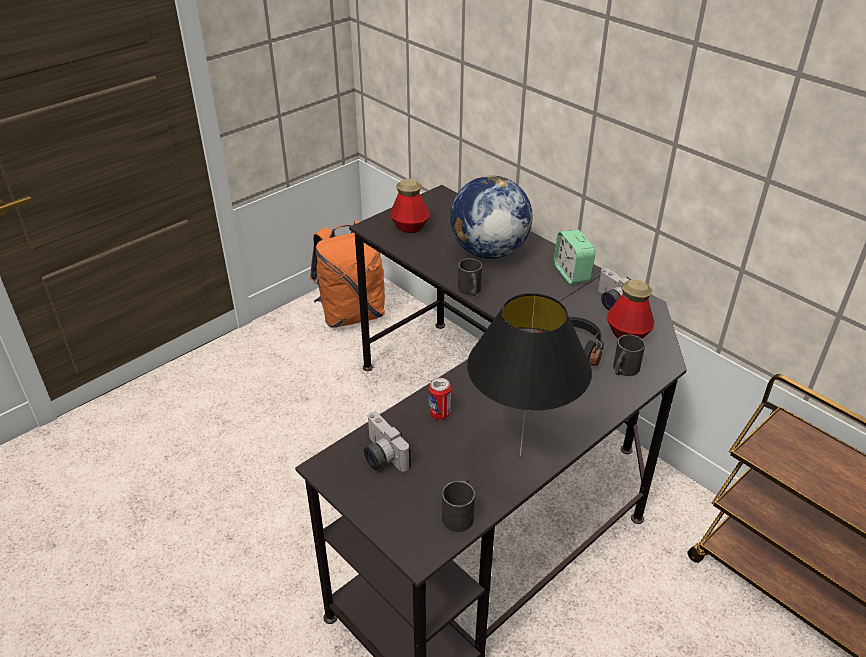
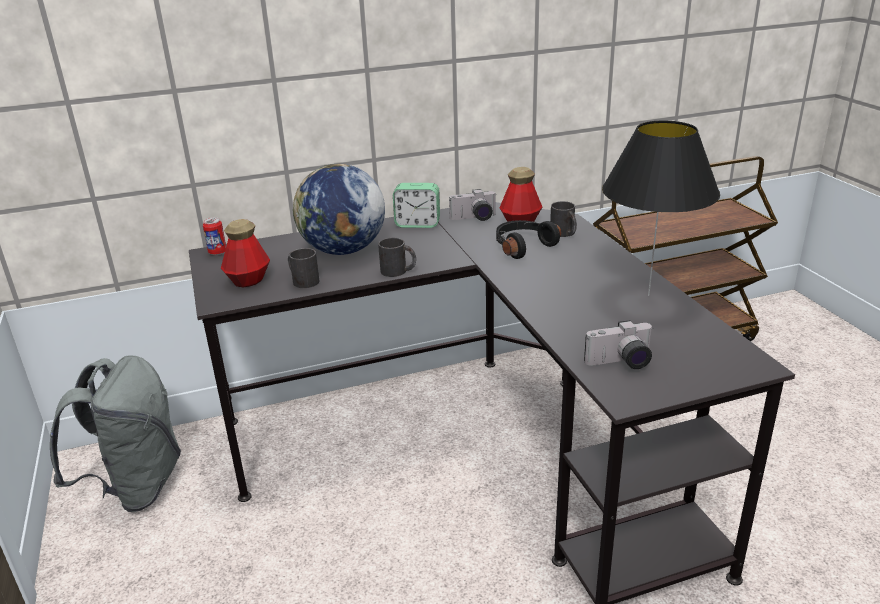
camera: 65 degrees left, 10 degrees down
orange backpack [310,221,385,328] -> grey backpack [50,355,181,512]
can [429,378,451,420] -> can moved to [203,217,226,255]
black mug [442,478,475,532] -> black mug moved to [288,248,319,288]

